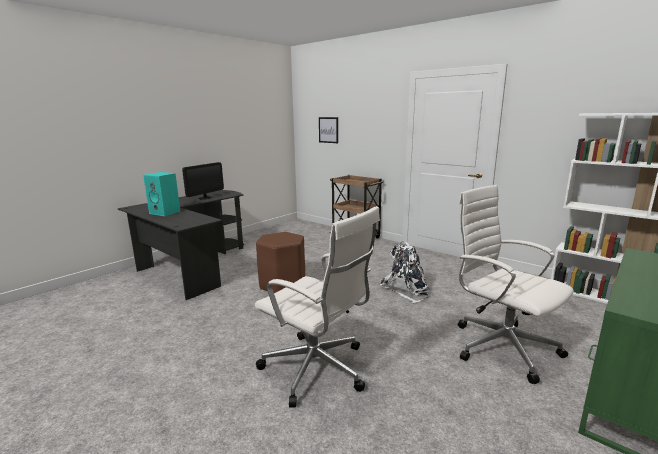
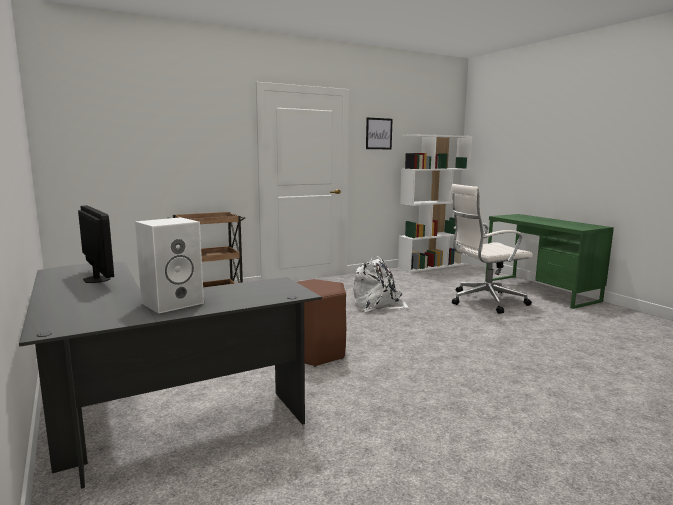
camera: 70 degrees left, 5 degrees down
turquoise speaker [143,172,180,216] -> white speaker [135,217,204,314]
white office chair [255,206,380,408] -> none
picture [319,117,338,143] -> picture moved to [366,118,393,149]

